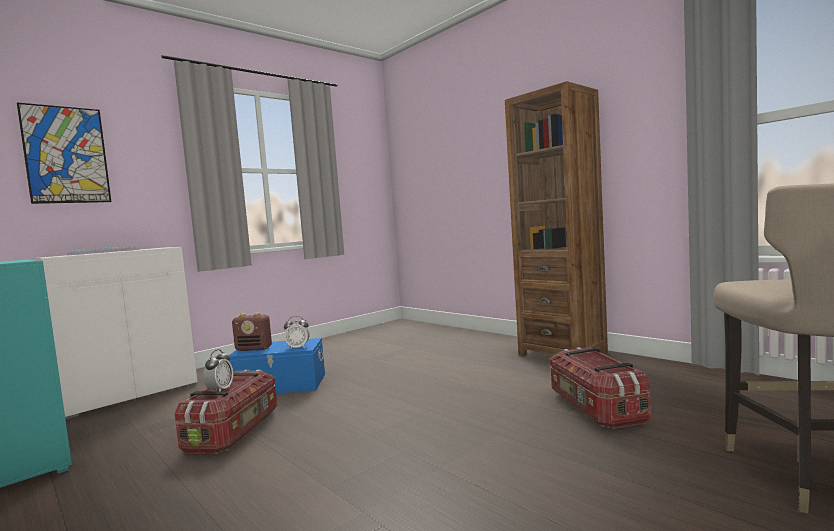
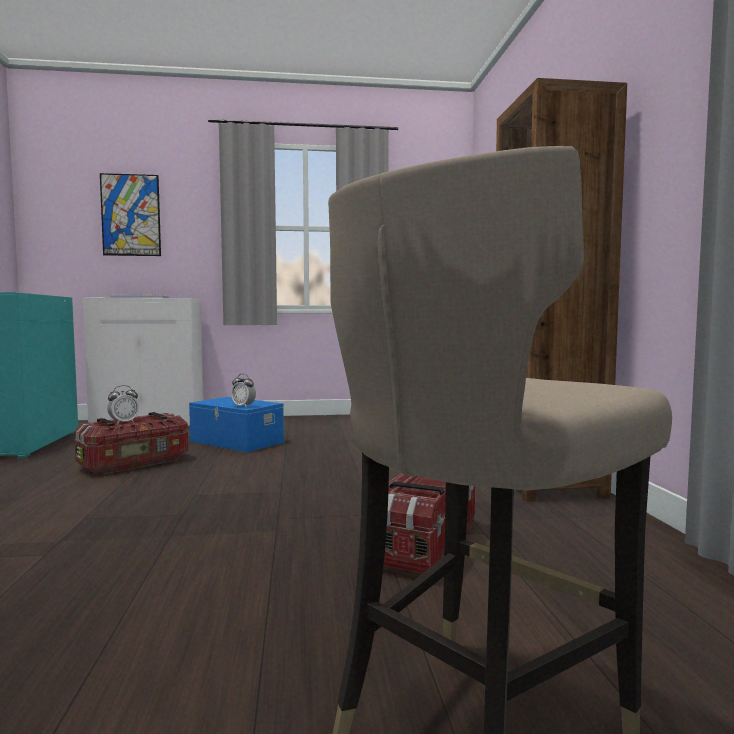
camera: 35 degrees right, 0 degrees up
radio [232,313,272,351] -> none

